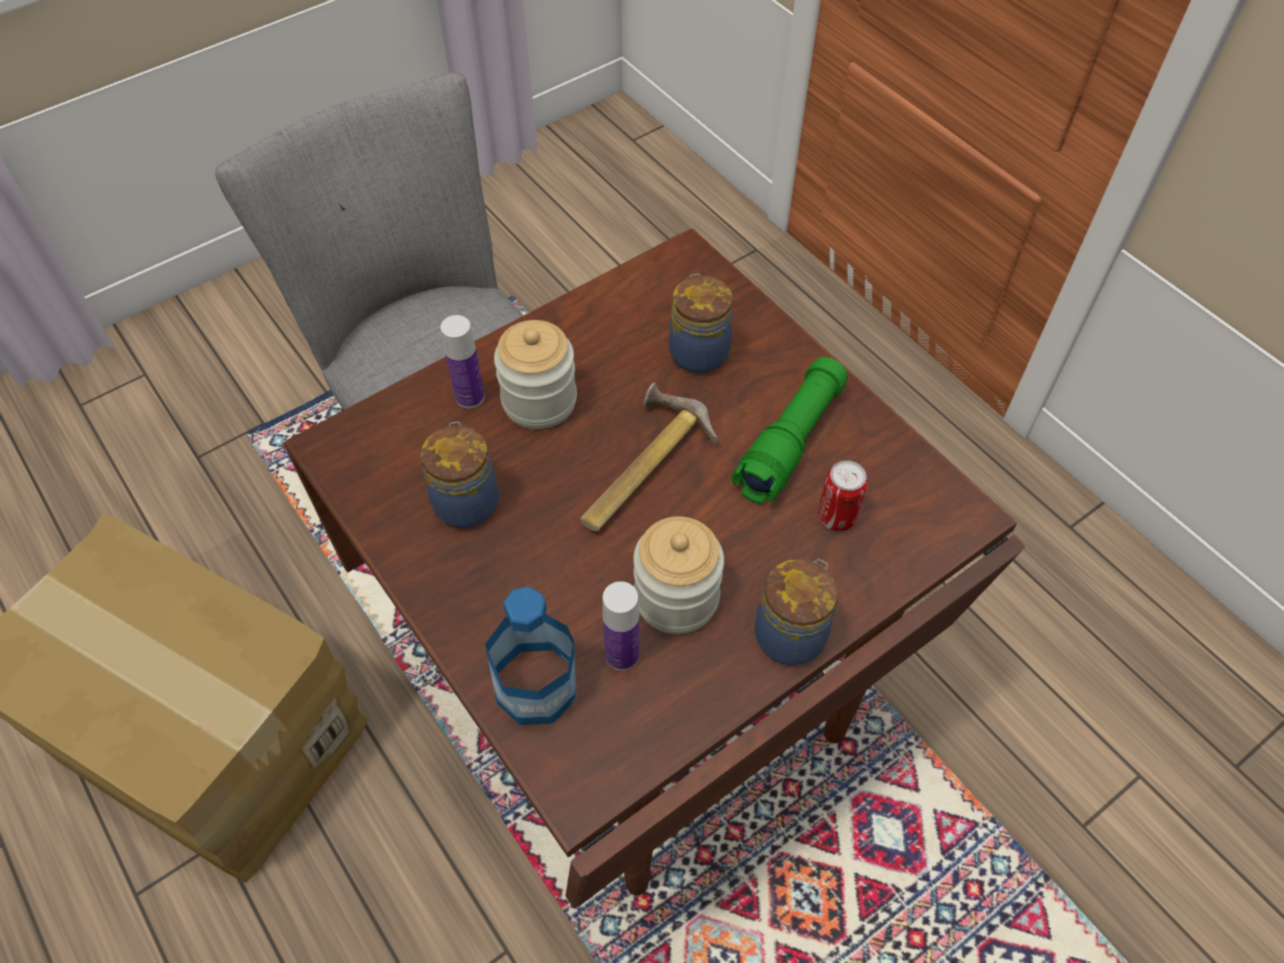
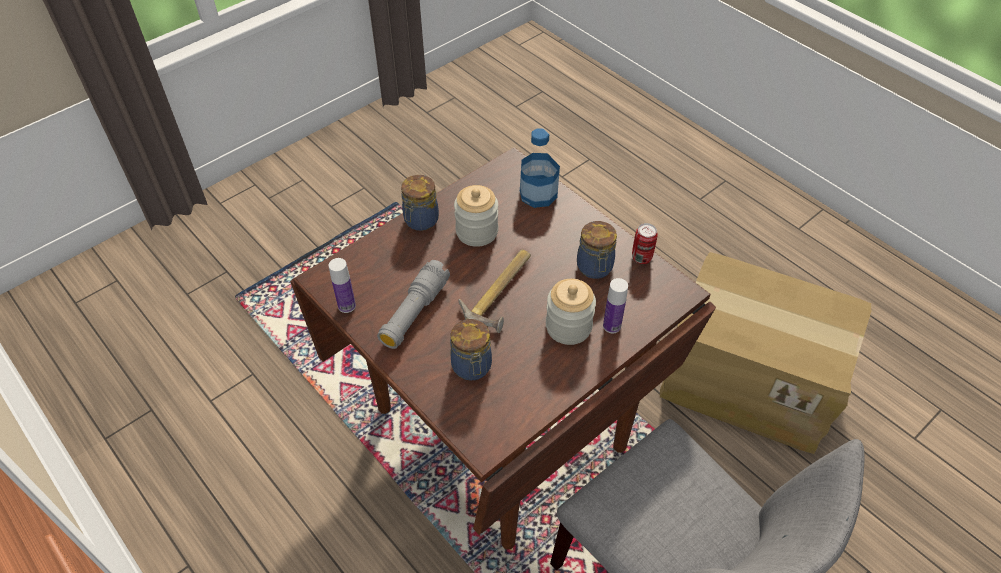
camera: 175 degrees right, 5 degrees down
bottle [603,581,639,671] -> bottle moved to [328,258,356,313]
green flashlight [732,357,848,504] -> grey flashlight [377,260,450,349]
can [818,460,868,532] -> can moved to [632,223,658,264]

